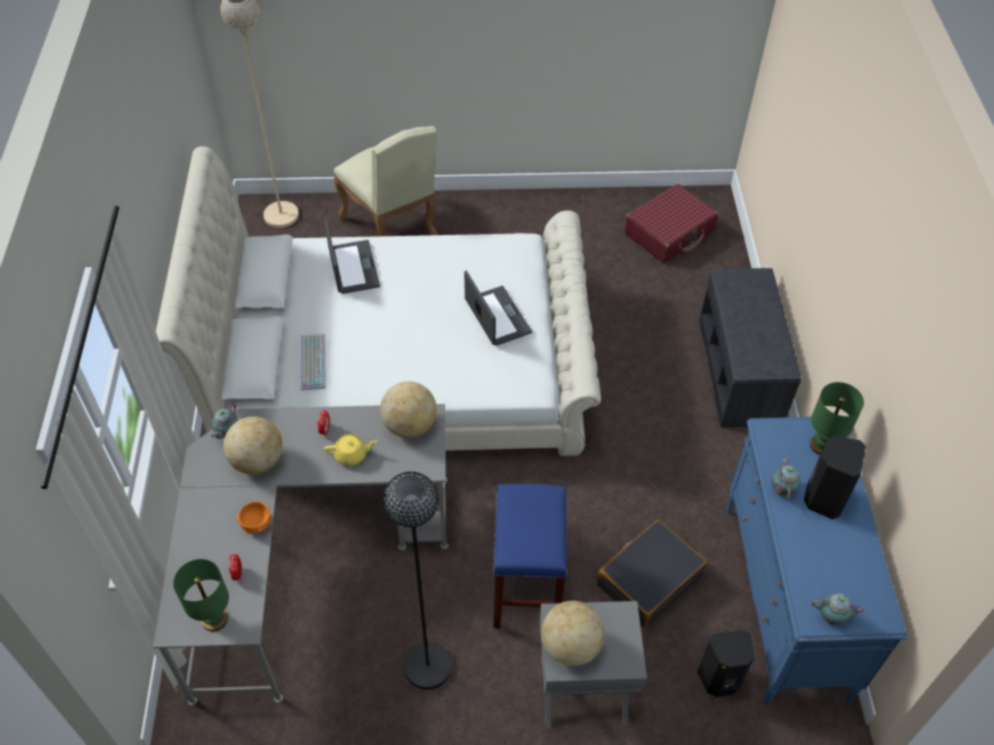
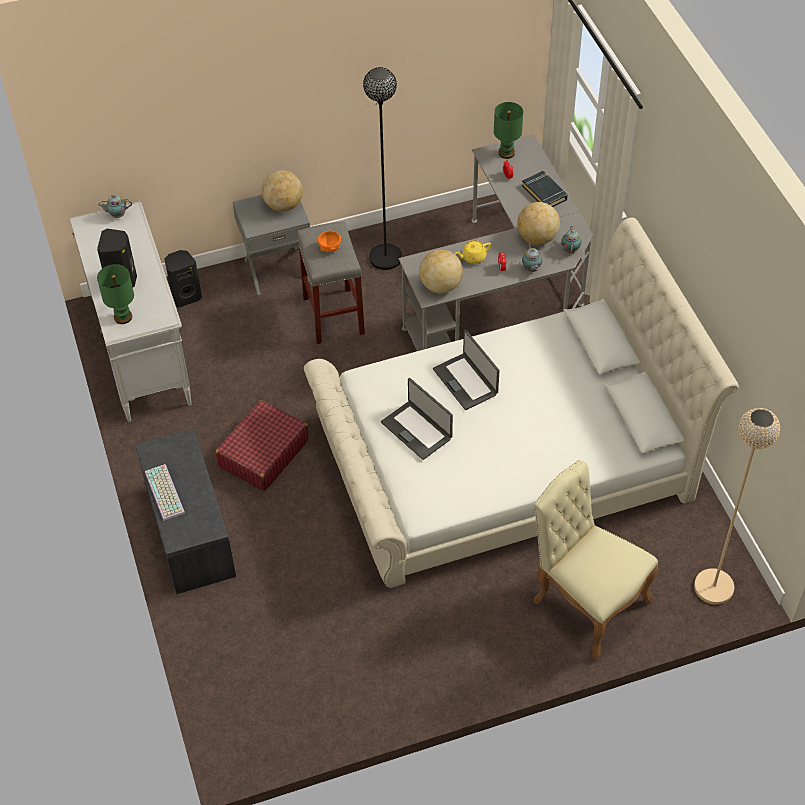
camera: 165 degrees right, 0 degrees up
orange bowl [237,501,271,534] -> orange bowl moved to [318,231,341,252]
keyboard [301,334,326,390] -> keyboard moved to [145,464,185,521]
laptop [324,219,380,294] -> laptop moved to [433,330,500,410]
blue stool [493,484,567,629] -> grey stool [297,221,365,344]
black suitcase [597,520,707,629] -> none
red suitcase [625,184,718,263] -> red suitcase moved to [215,400,309,491]
blue dresser [726,417,907,705] -> white dresser [70,202,192,422]
teapot [771,457,800,499] -> teapot moved to [522,245,542,272]
none -> black book [522,171,568,207]

